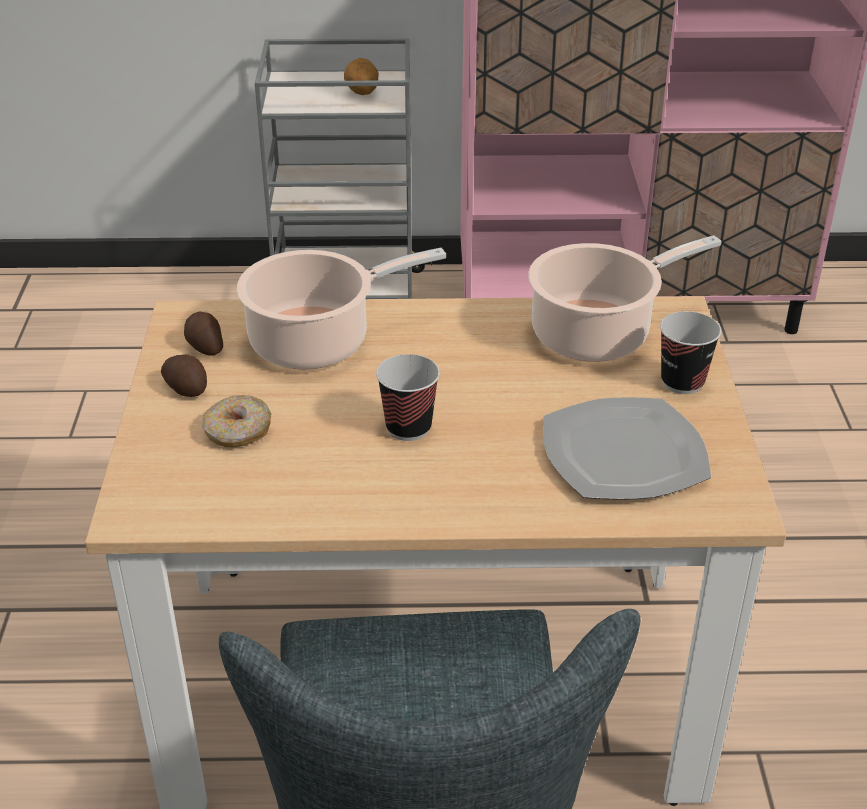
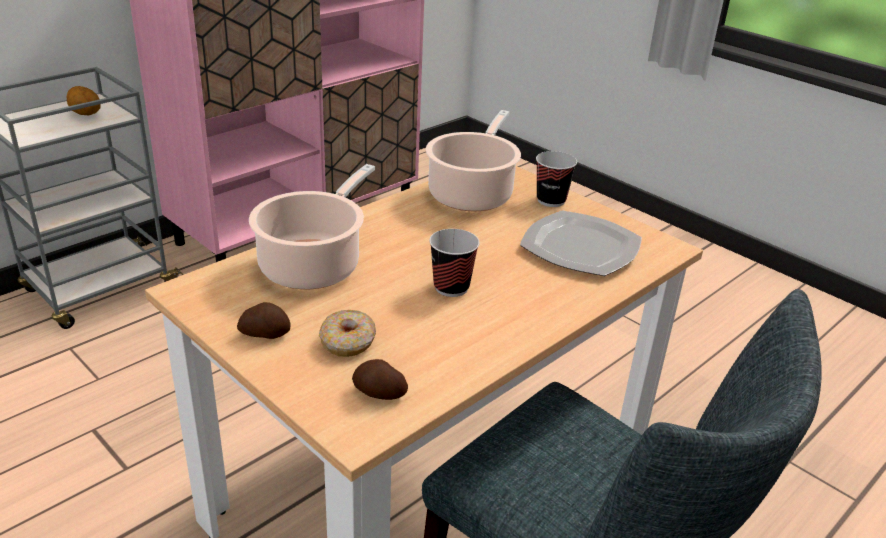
camera: 45 degrees left, 5 degrees down
potato [184,311,223,356] -> potato moved to [352,359,408,400]

